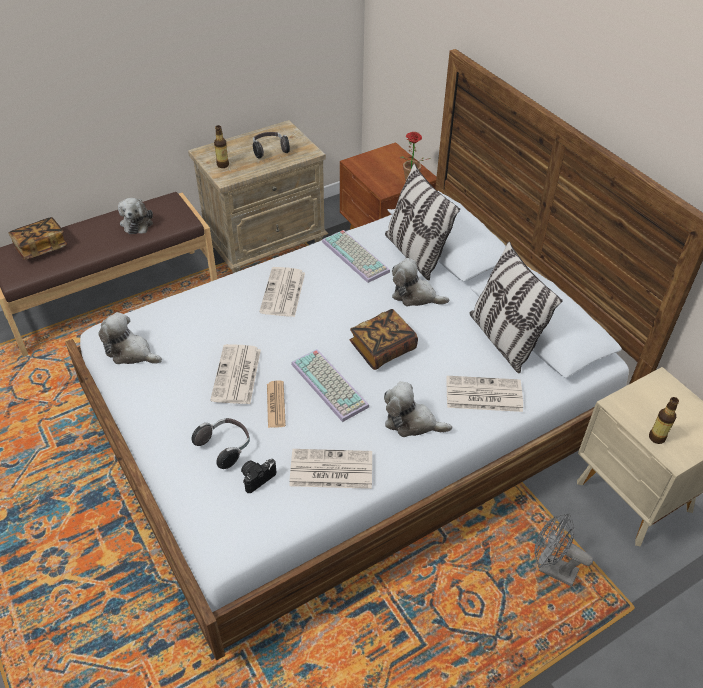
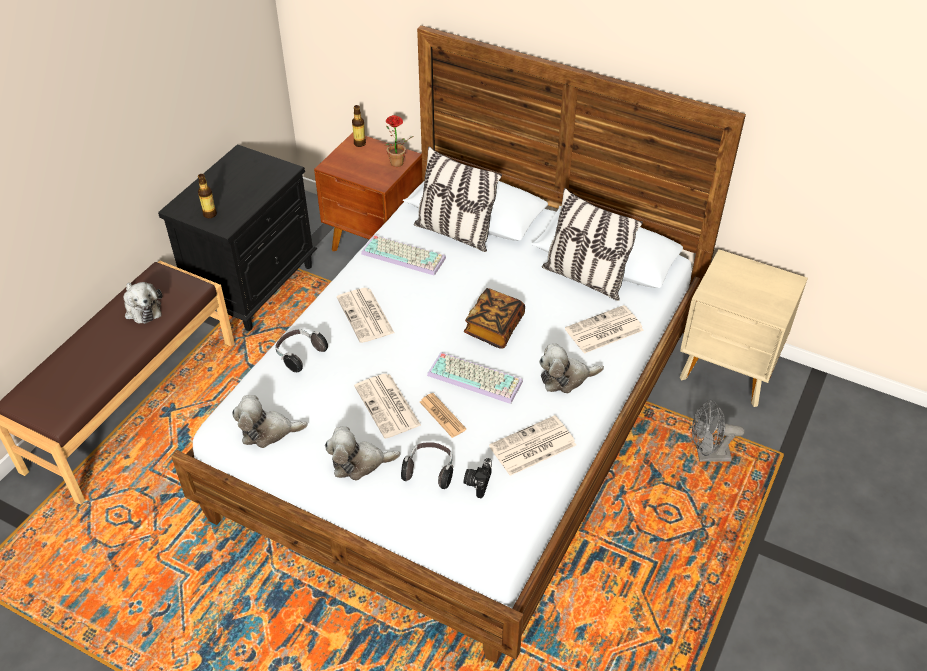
camera: 30 degrees left, 0 degrees up
book [9,217,67,260] -> none
beige nightstand [188,120,328,273] -> black nightstand [158,144,317,331]
headphones [253,132,290,159] -> headphones moved to [275,329,328,372]
plush toy [392,258,449,306] -> plush toy moved to [325,426,401,481]
bottle [649,397,679,444] -> bottle moved to [352,105,366,147]

